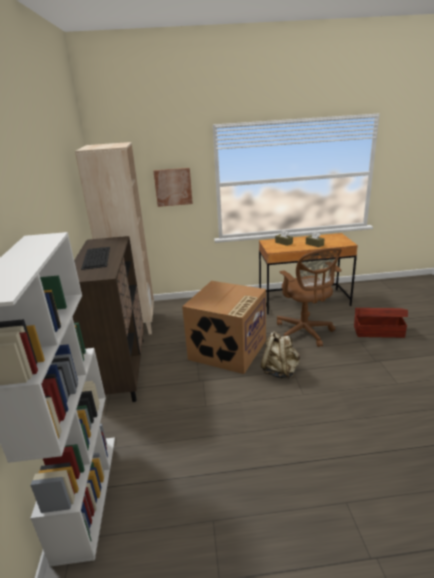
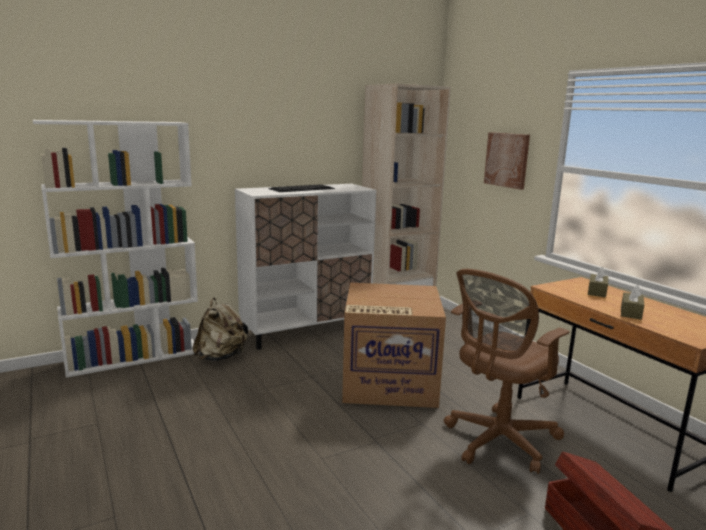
camera: 65 degrees right, 10 degrees down
brown cabinet [73,236,144,402] -> white cabinet [235,184,377,350]
beige backpack [261,331,300,379] -> beige backpack moved to [193,298,247,361]

